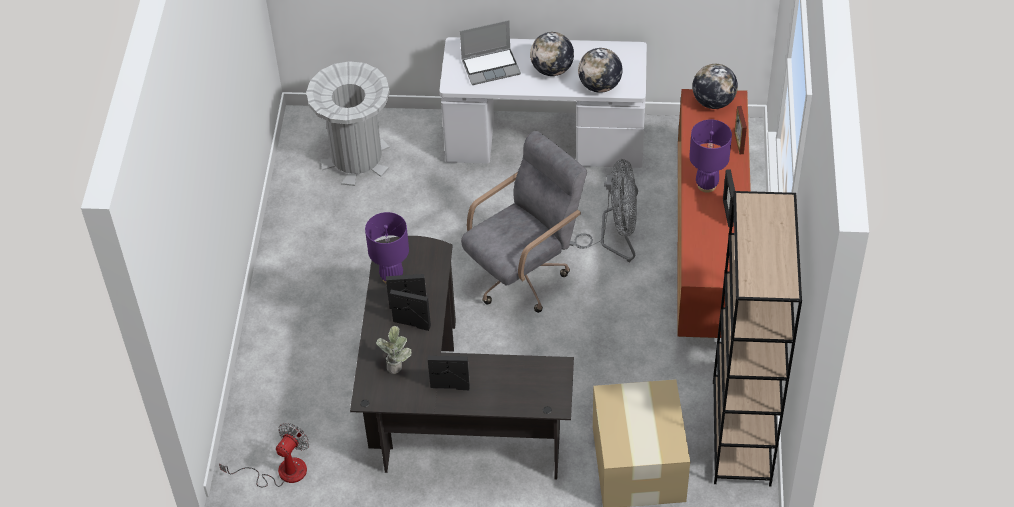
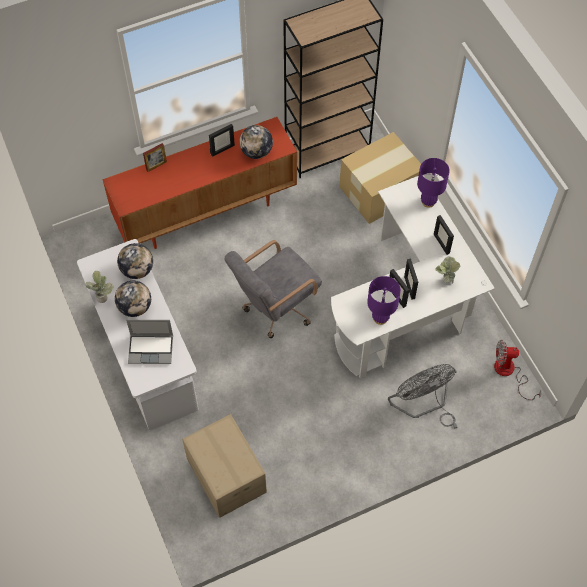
camera: 120 degrees left, 10 degrees up
grey trash can [306,61,390,186] -> cardboard box [182,414,267,518]
black desk [350,236,574,480] -> white desk [331,176,495,378]
laptop [460,20,521,85] -> laptop turned 135 degrees clockwise [126,320,173,364]
grey office chair [461,131,587,313] -> grey office chair turned 60 degrees counterclockwise [224,240,322,338]
grey fan [570,159,638,263] -> grey fan moved to [388,364,457,429]
purple table lamp [689,119,732,193] -> purple table lamp moved to [417,158,450,208]
globe [692,64,738,109] -> globe moved to [239,125,273,159]
none -> potted plant [86,271,114,303]

